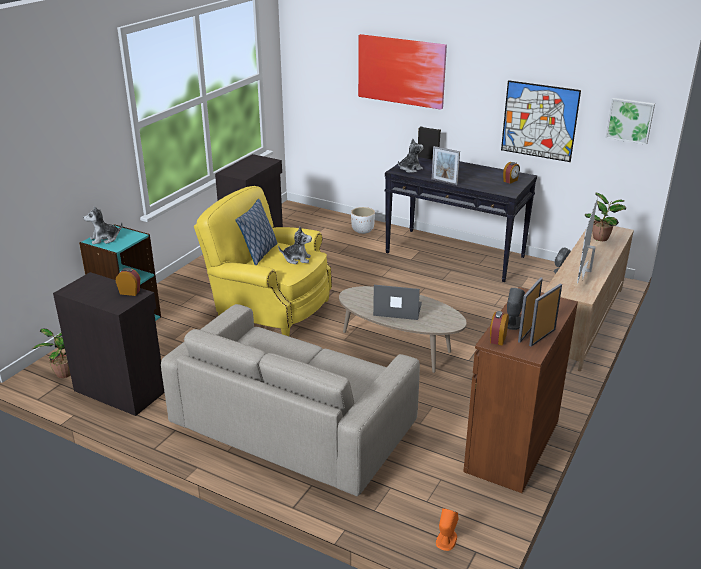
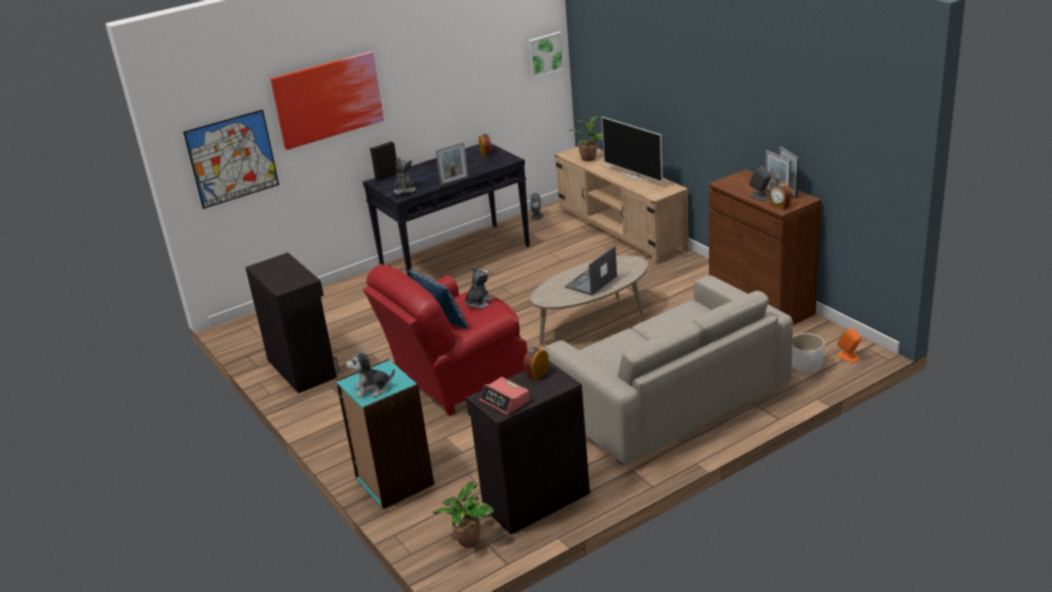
camera: 60 degrees left, 0 degrees up
plush toy [83,206,122,245] -> plush toy turned 75 degrees clockwise [346,348,395,398]
yellow armchair [194,186,332,336] -> red armchair [363,264,528,416]
white planter [351,207,375,234] -> white planter moved to [792,333,825,373]
picture [501,80,581,162] -> picture moved to [183,109,279,209]
none -> alarm clock [479,377,530,415]

